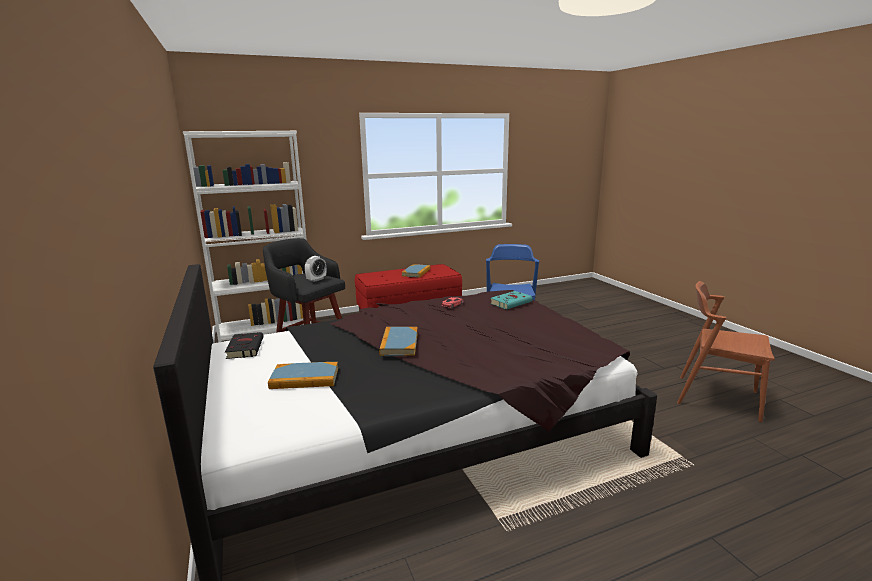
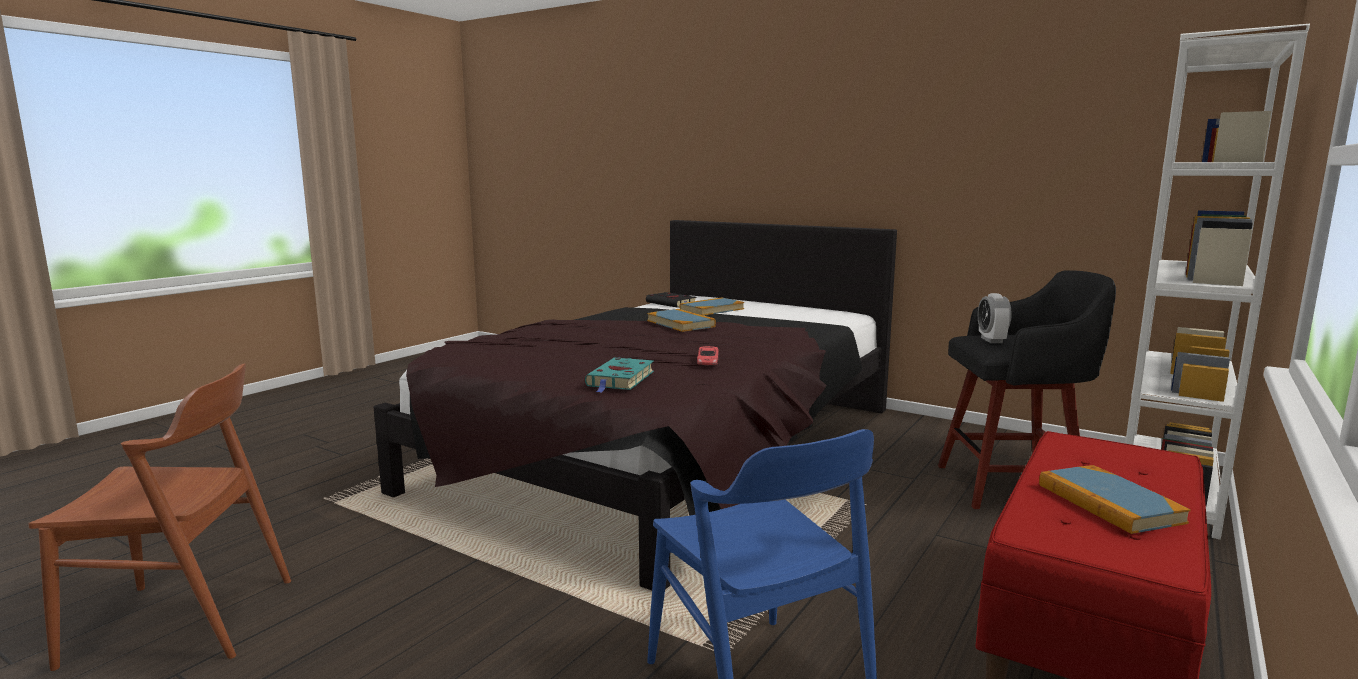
camera: 145 degrees right, 5 degrees down
black book [225,332,264,359] -> black book moved to [646,292,697,308]

